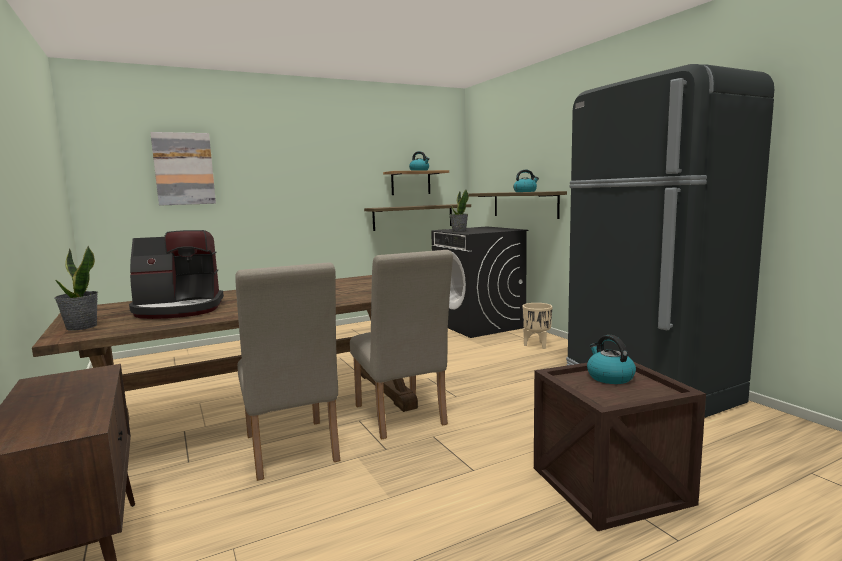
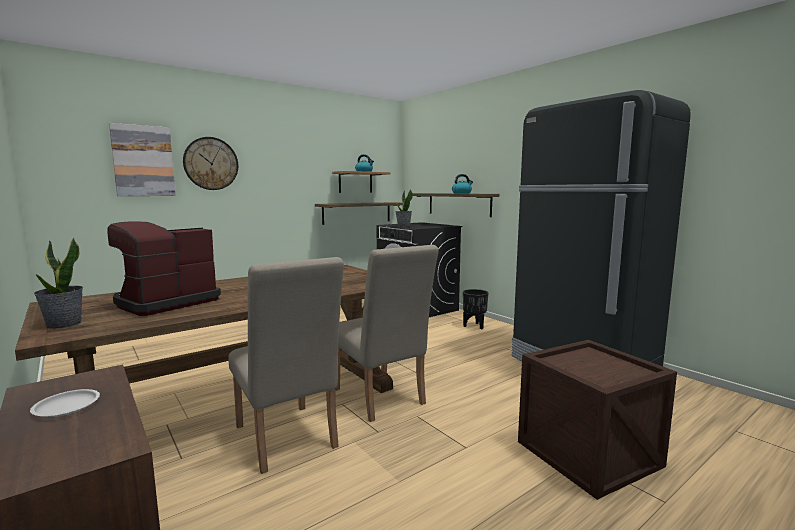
camera: 10 degrees left, 0 degrees up
coffee machine [129,230,224,319] -> coffee machine turned 150 degrees clockwise [107,221,221,316]
beige planter [522,303,552,349] -> black planter [463,289,488,329]
kettle [587,335,636,384] -> none
none -> white plate [30,389,100,417]
none -> wall clock [183,137,238,190]

